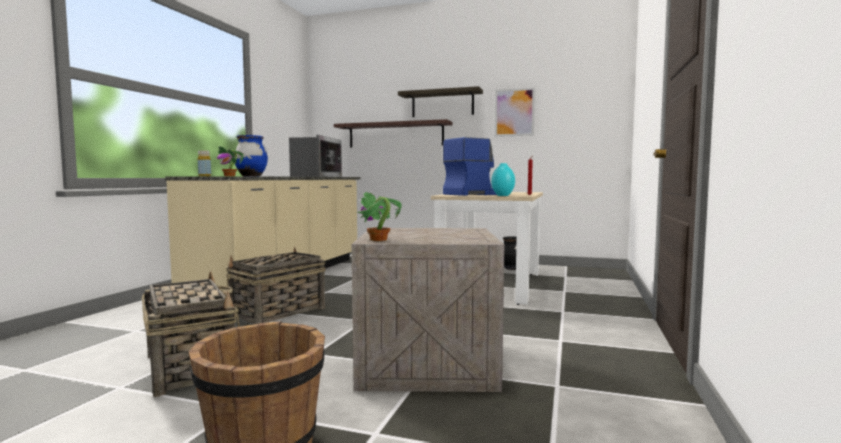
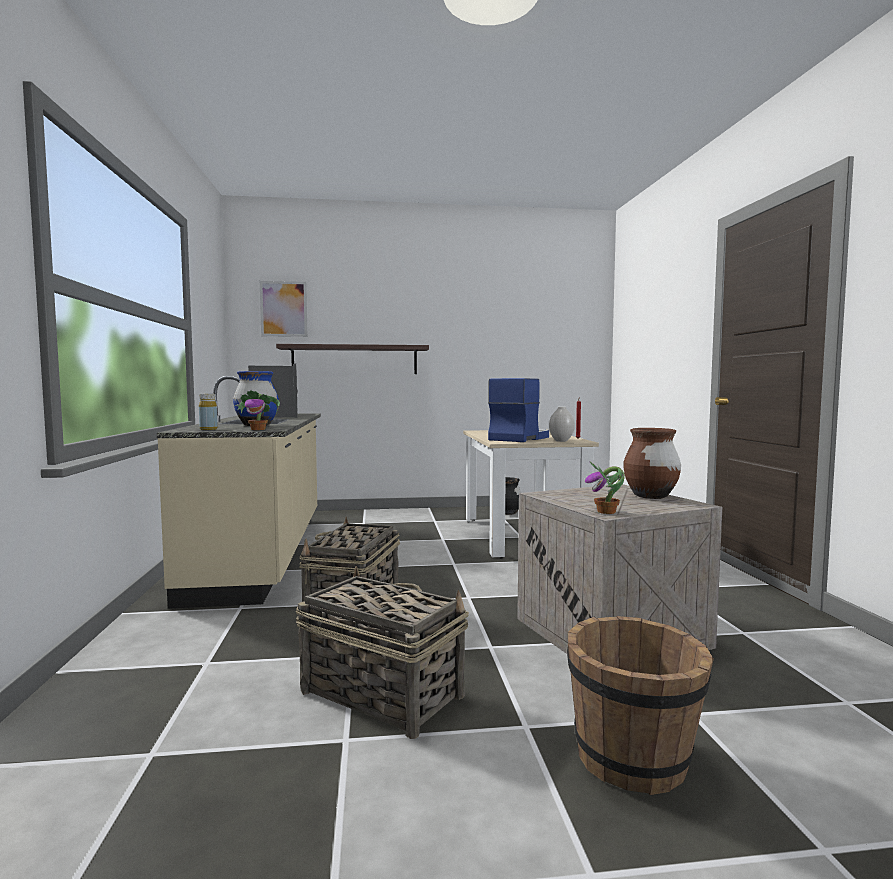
camera: 25 degrees left, 0 degrees up
shelf [398,86,483,117] -> none
turquoise vase [491,163,515,196] -> white vase [549,407,575,442]
picture [495,88,535,137] -> picture moved to [260,281,308,337]
none -> brown vase [623,428,681,499]

